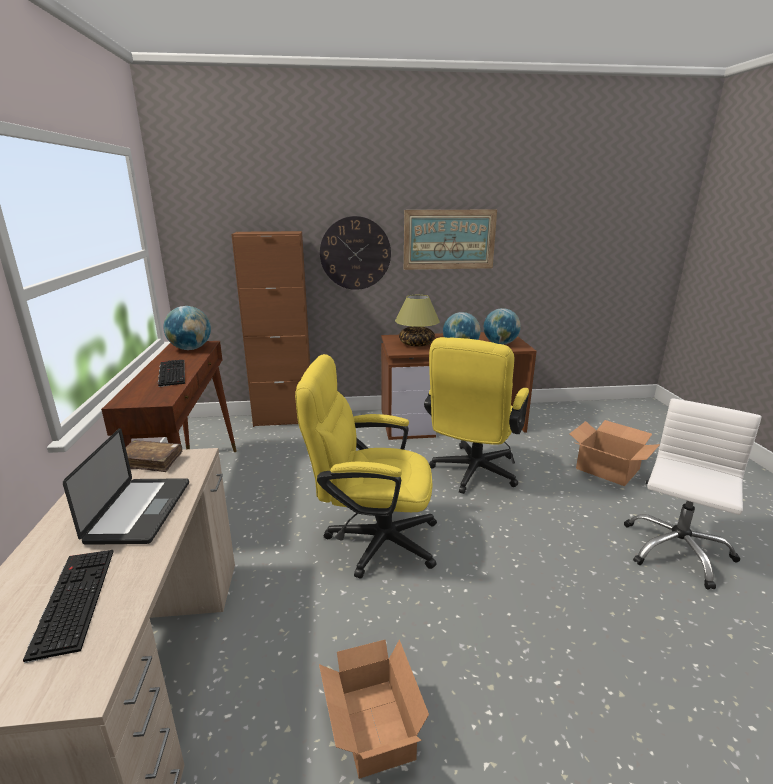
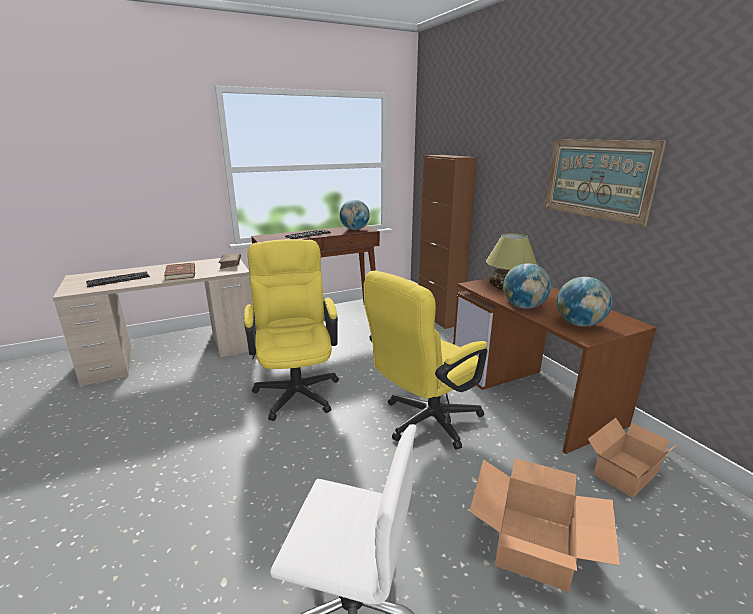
camera: 70 degrees right, 0 degrees up
laptop [63,428,189,545] -> brown book [164,263,195,281]
cardboard box [319,639,429,779] -> cardboard box moved to [588,418,677,498]
wall clock [320,216,391,290] -> none
yellow office chair [424,337,529,494] -> yellow office chair turned 45 degrees counterclockwise [364,271,487,450]

